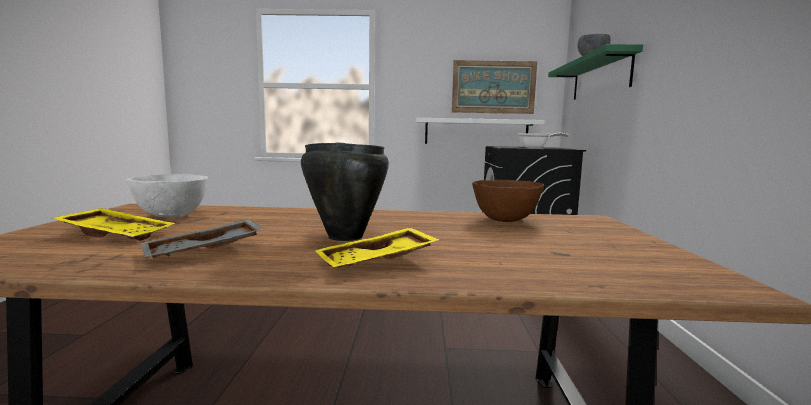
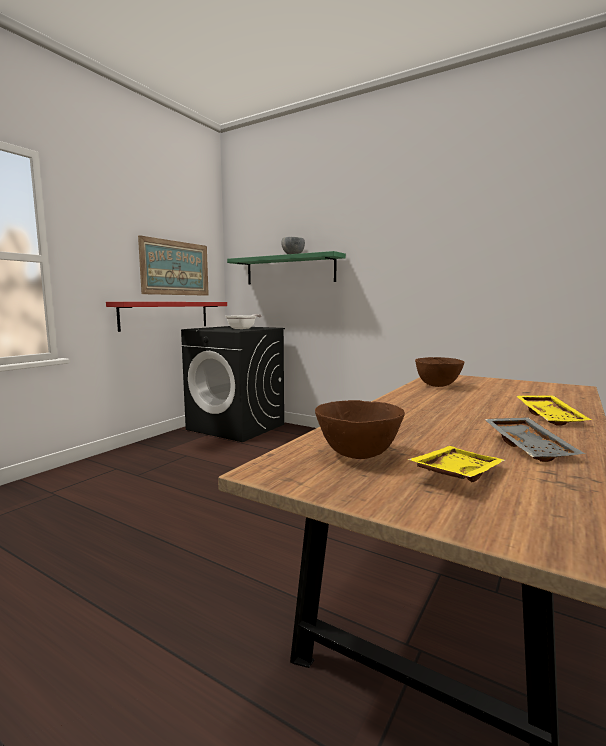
camera: 60 degrees left, 0 degrees up
white bowl [126,174,208,218] -> brown bowl [315,400,405,459]
black cooking pot [301,142,389,241] -> none
white shelf [416,118,545,144] -> red shelf [106,302,227,332]

